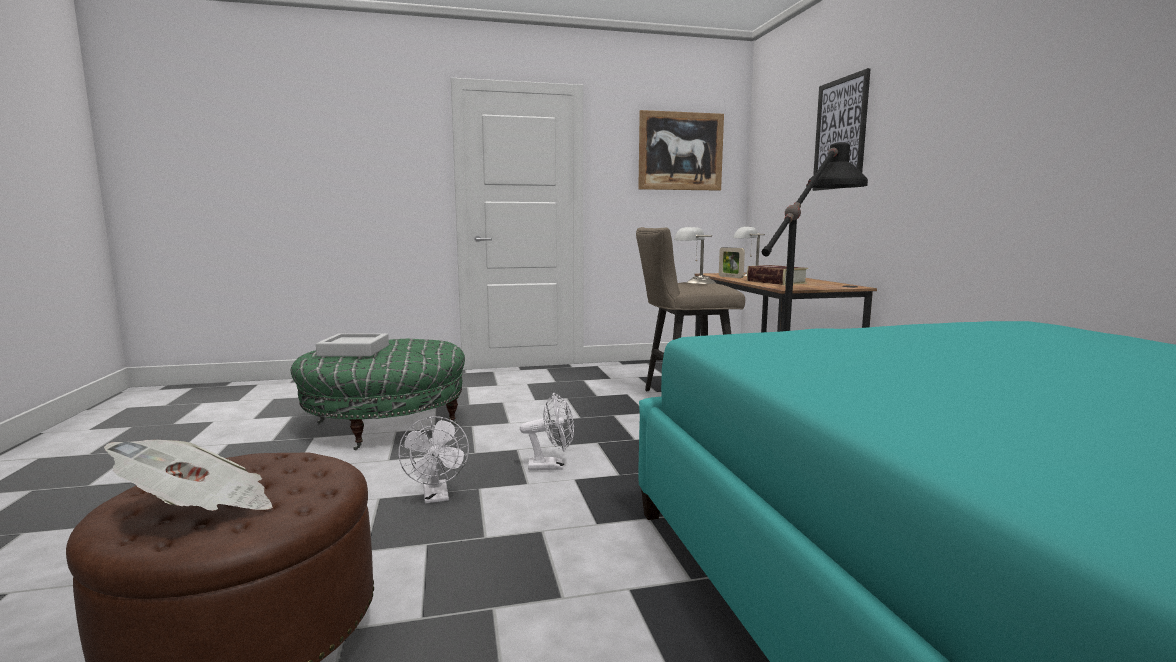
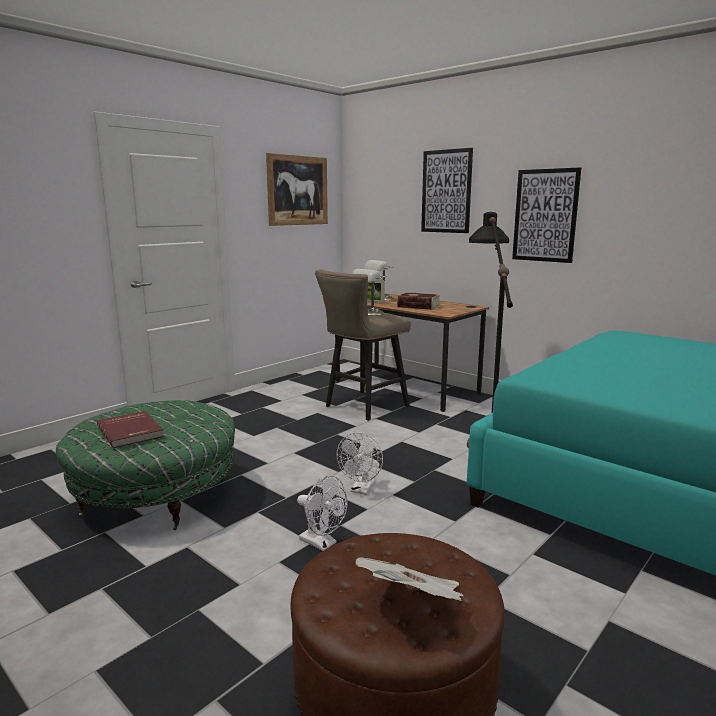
camera: 35 degrees left, 5 degrees up
grey tray [316,333,389,356] -> red book [97,411,164,448]
white fan [520,393,574,470] -> white fan turned 150 degrees clockwise [337,432,383,495]
none -> picture [512,167,581,263]

